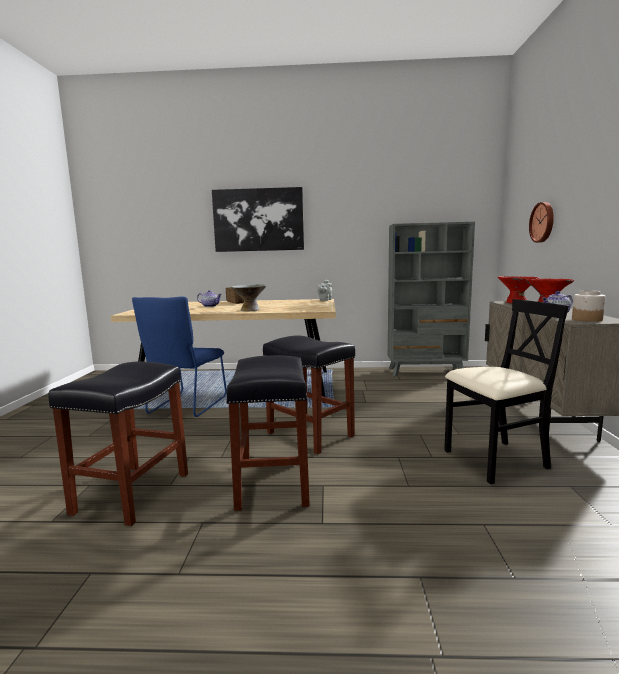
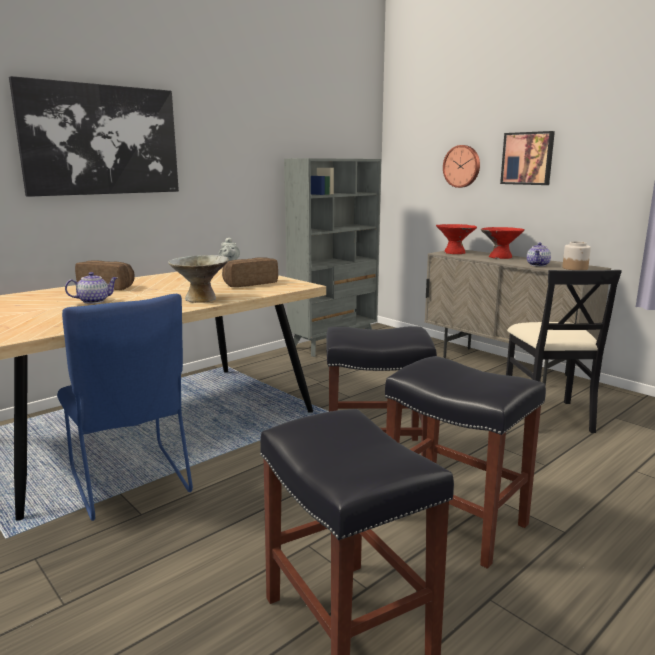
camera: 45 degrees left, 5 degrees up
black chair [444,299,569,484] -> black chair turned 150 degrees clockwise [506,270,622,433]
none -> bread [222,257,278,287]
none -> picture [500,131,555,185]

